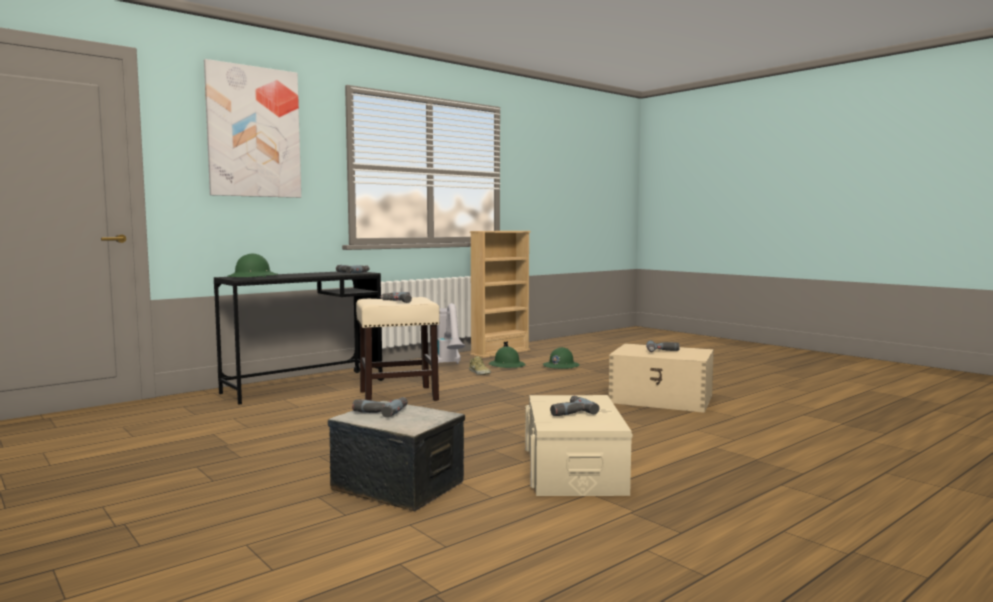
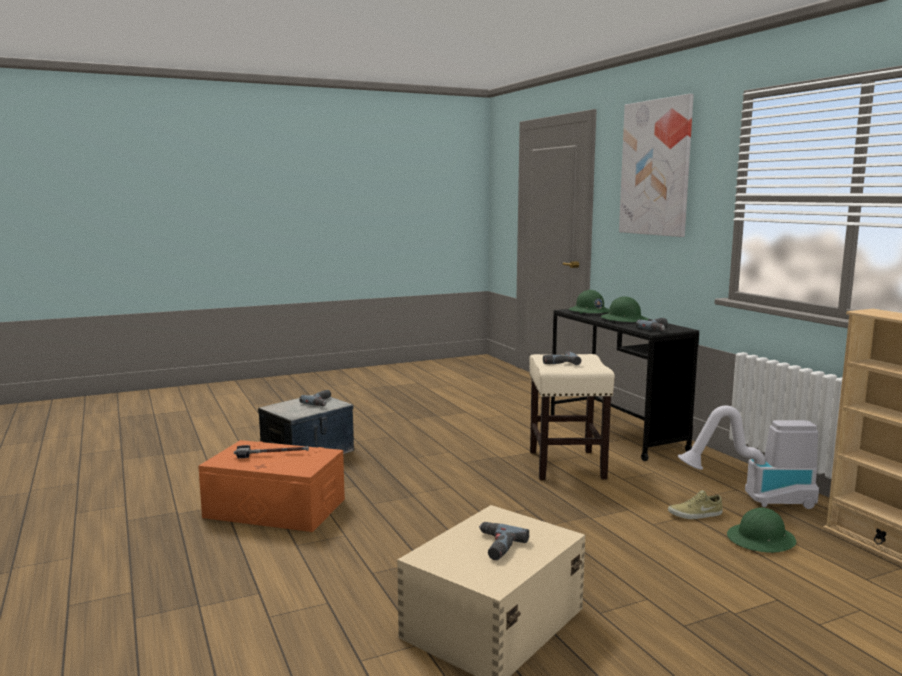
camera: 105 degrees right, 5 degrees up
beige storage box [525,395,633,496] -> orange storage box [198,440,345,532]
green hard hat [543,347,580,369] -> green hard hat moved to [601,296,649,322]
power drill [550,396,600,416] -> hammer [234,445,309,458]

